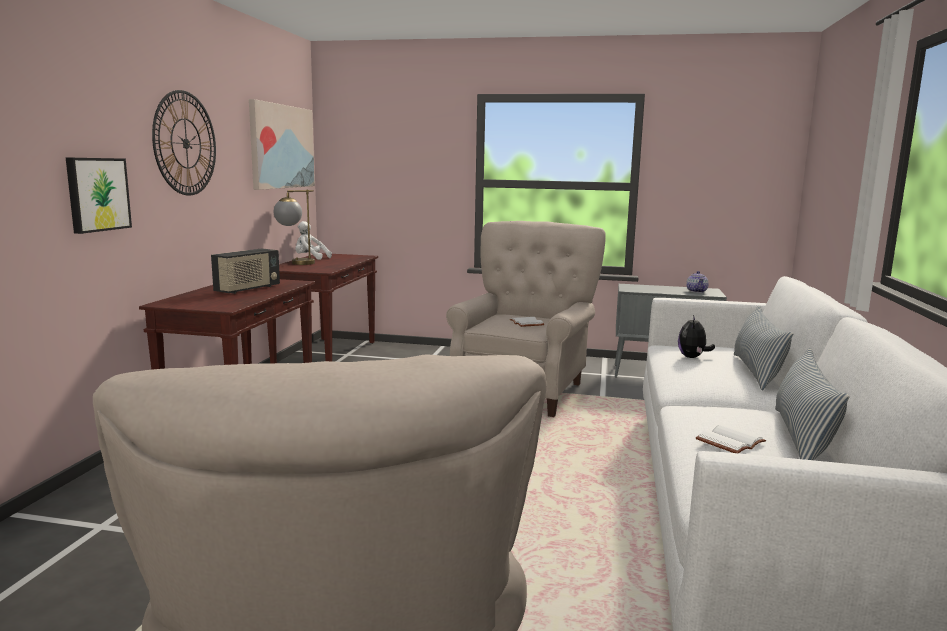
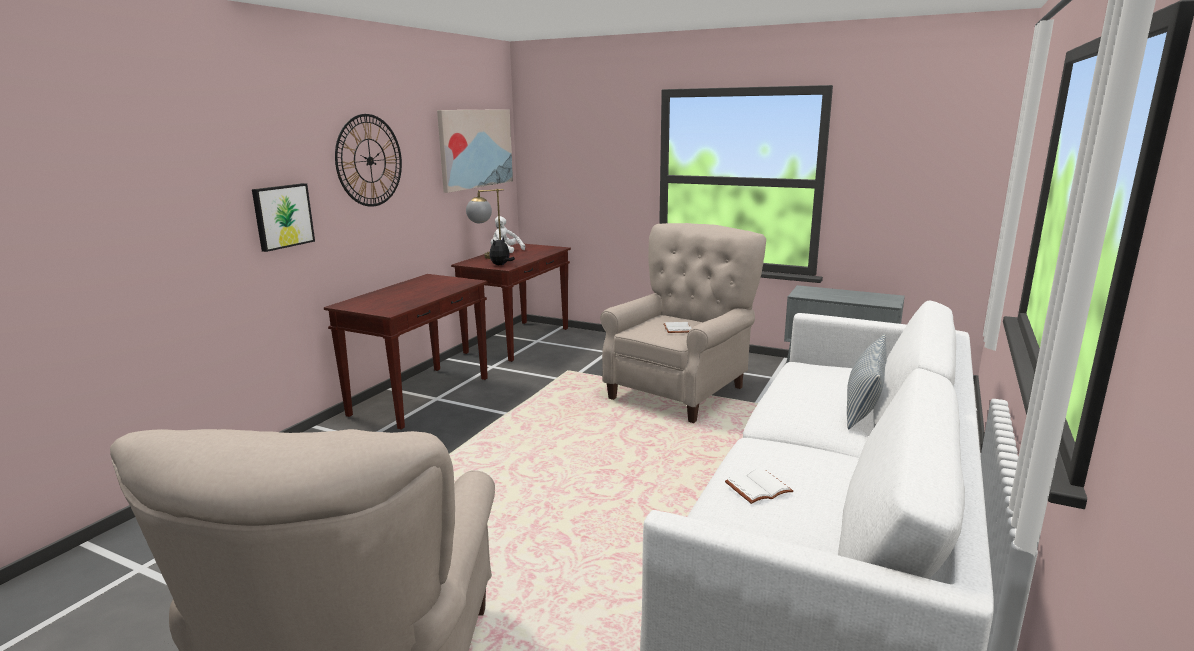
camera: 15 degrees right, 5 degrees up
radio [211,248,280,294] -> none
plush toy [678,315,715,358] -> plush toy moved to [490,236,515,265]
teapot [686,271,709,293] -> none
pillow [775,348,850,460] -> none

